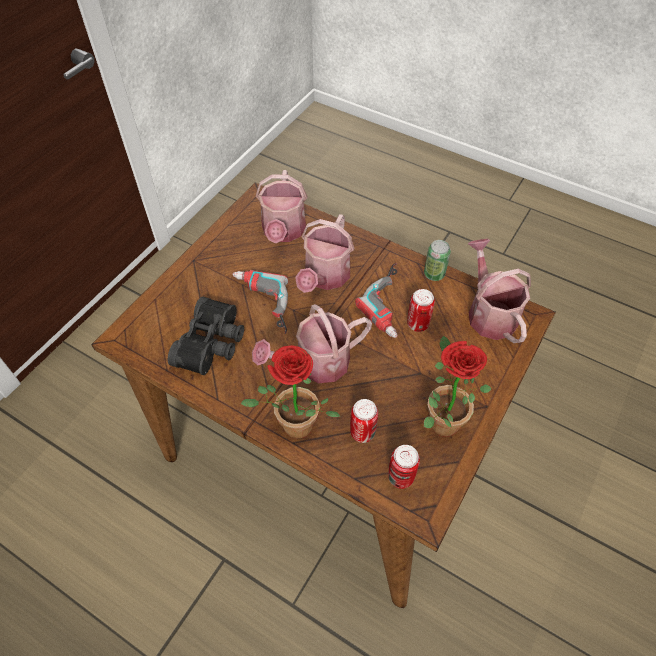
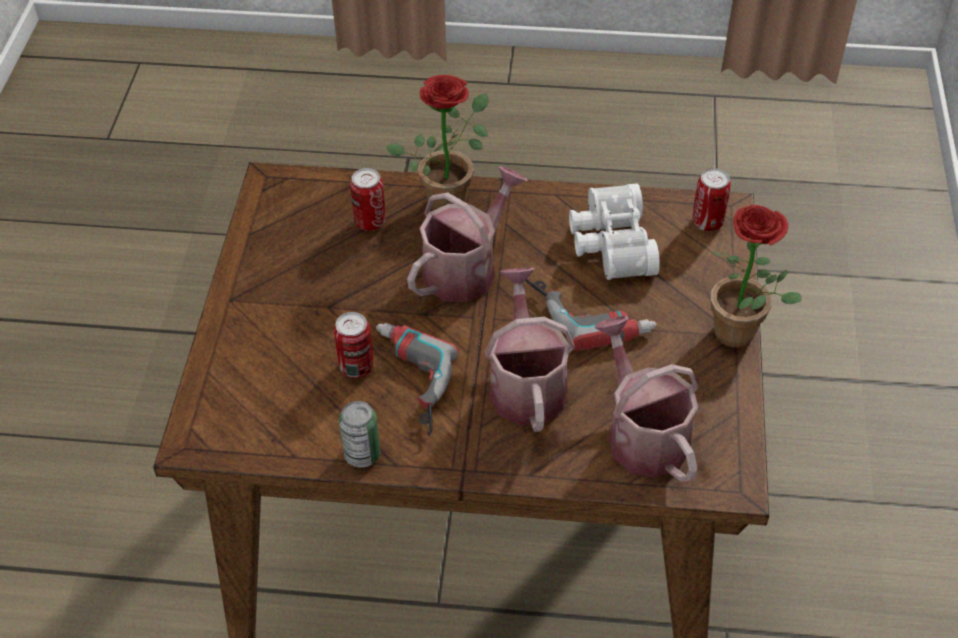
camera: 155 degrees right, 5 degrees down
black binoculars [168,297,244,375] -> white binoculars [569,184,660,280]
can [388,445,420,489] -> can moved to [693,168,731,231]
potted plant [424,335,492,437] -> potted plant moved to [711,205,801,348]
watering can [468,239,531,343] -> none

